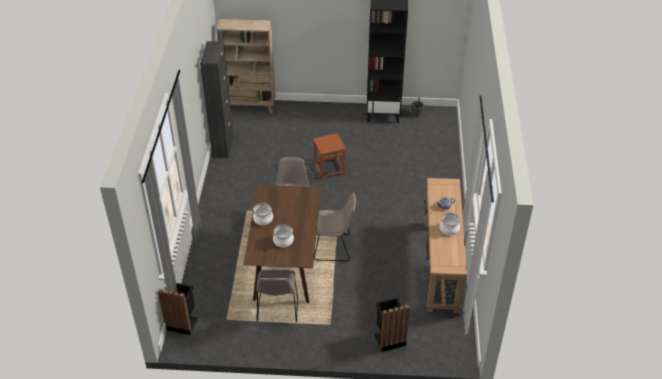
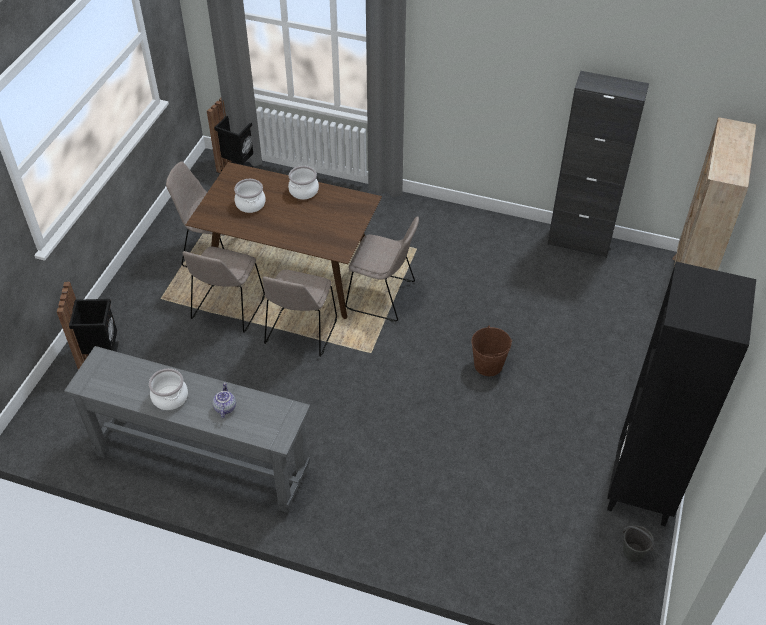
camera: 105 degrees right, 5 degrees up
brown stool [313,133,346,179] -> brown bucket [472,325,512,376]
brown console table [424,178,467,313] -> grey console table [64,346,311,513]
none -> beige chair [183,247,265,333]

